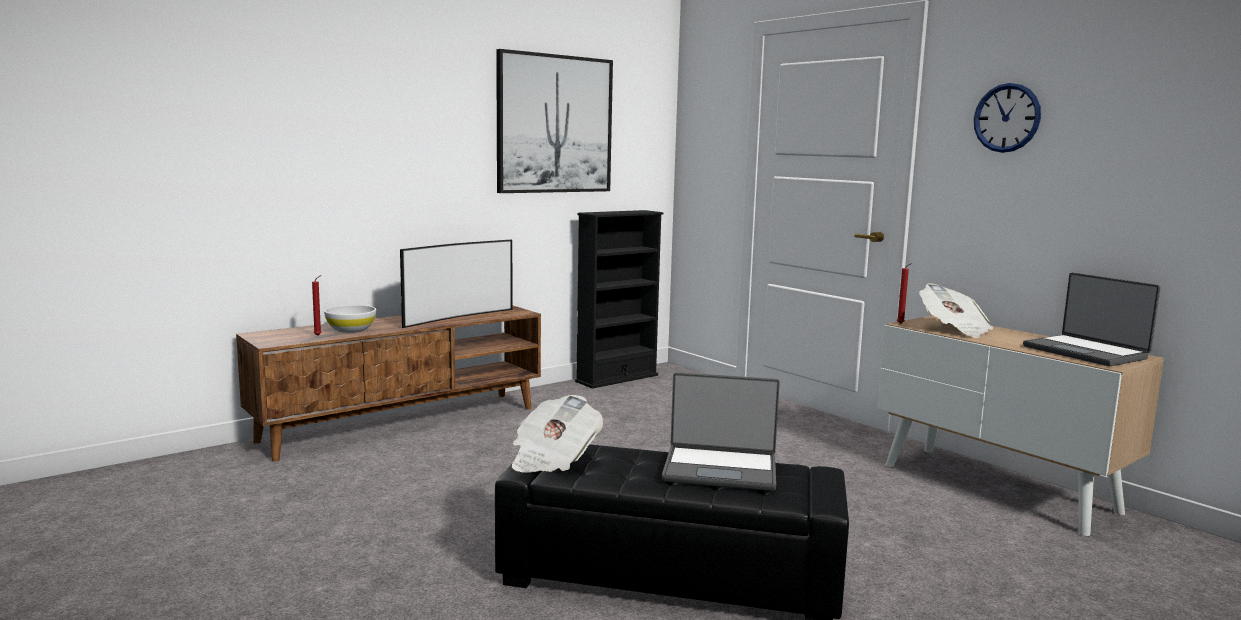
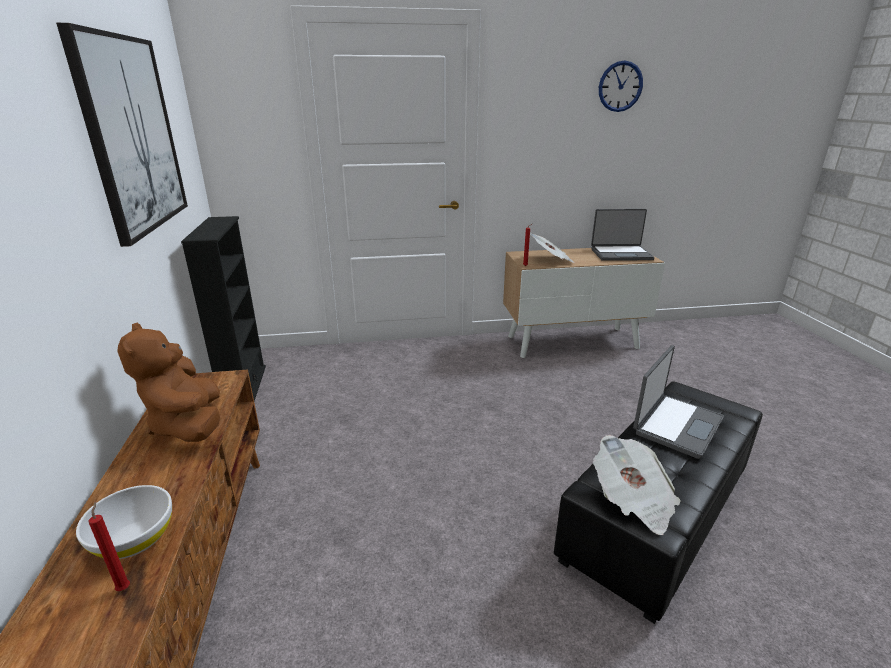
camera: 60 degrees left, 15 degrees up
television [400,240,512,328] -> brown plush toy [117,323,220,442]
wall clock [974,83,1041,153] -> wall clock moved to [599,60,643,112]

